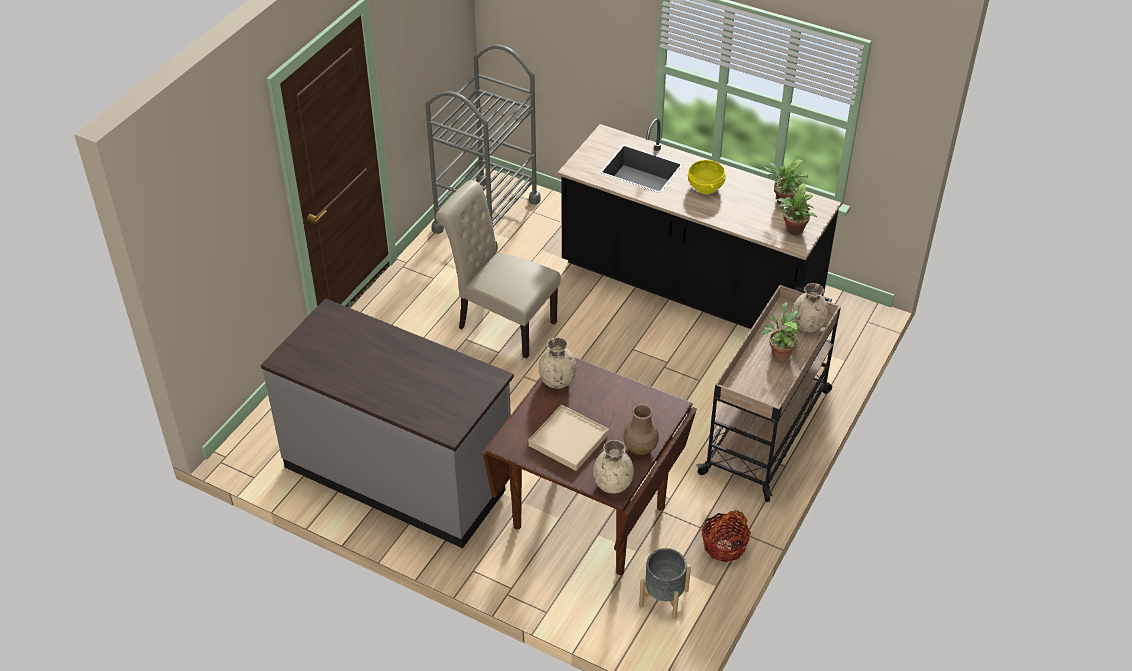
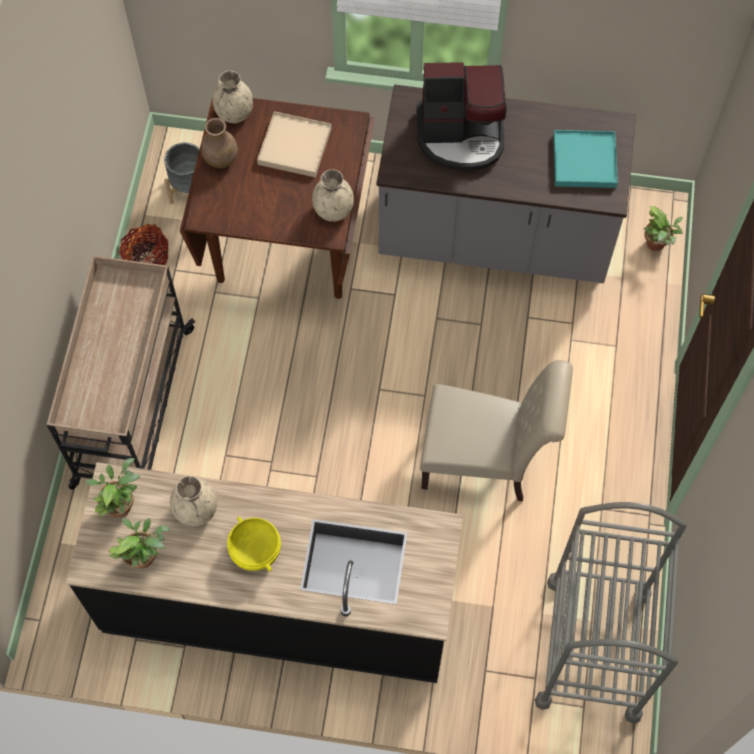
camera: 160 degrees right, 20 degrees up
potted plant [761,302,801,361] -> potted plant moved to [643,206,683,251]
beige vase [792,283,829,332] -> beige vase moved to [170,476,217,526]
none -> coffee machine [416,62,507,171]
none -> turquoise tray [553,130,618,188]

